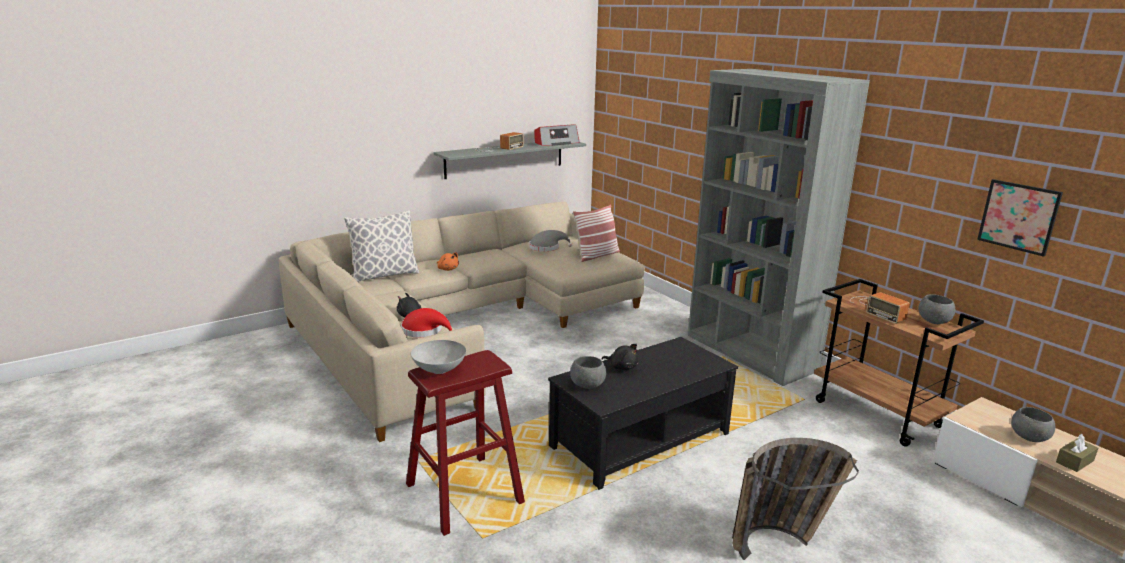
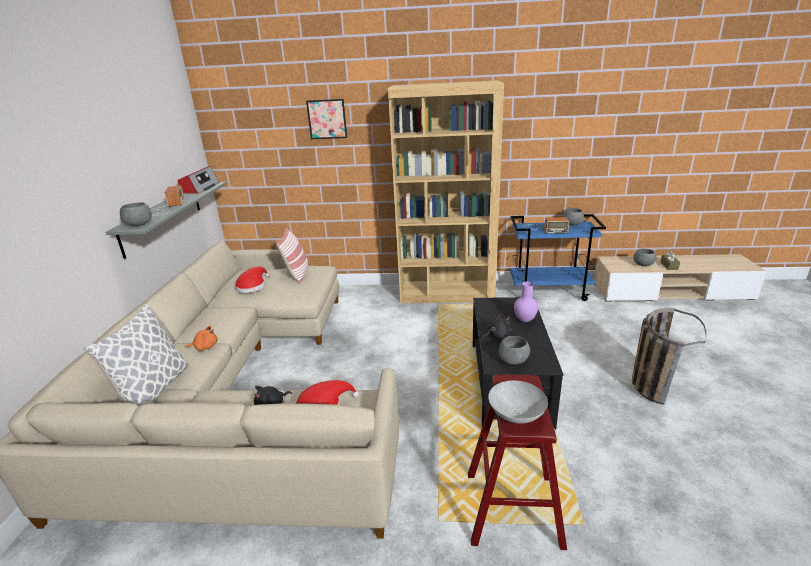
camera: 50 degrees left, 5 degrees up
grey hat [529,230,572,252] -> red hat [235,266,270,293]
grey bookcase [688,69,870,386] -> brown bookcase [388,80,504,303]
brown cart [814,279,984,447] -> blue cart [510,214,606,301]
picture [977,179,1063,257] -> picture moved to [306,99,347,139]
none -> grey bowl [120,202,152,226]
none -> purple vase [514,282,538,322]

